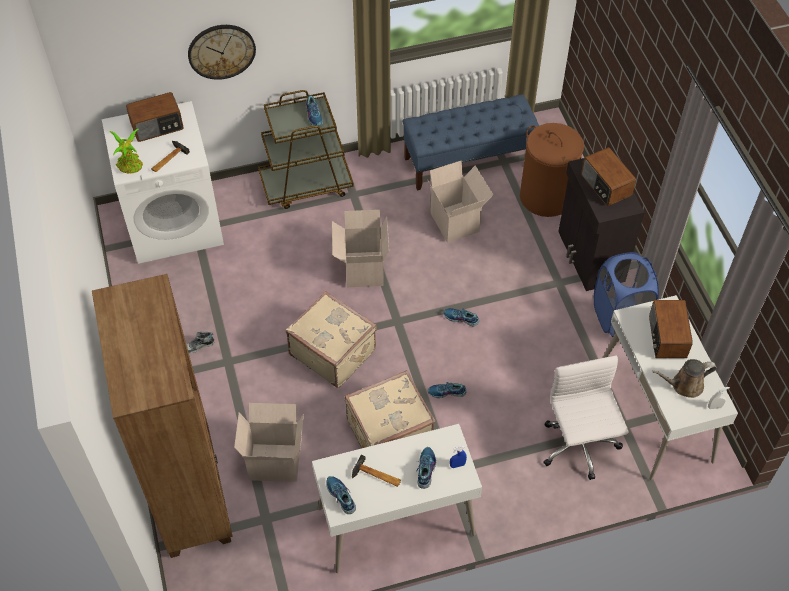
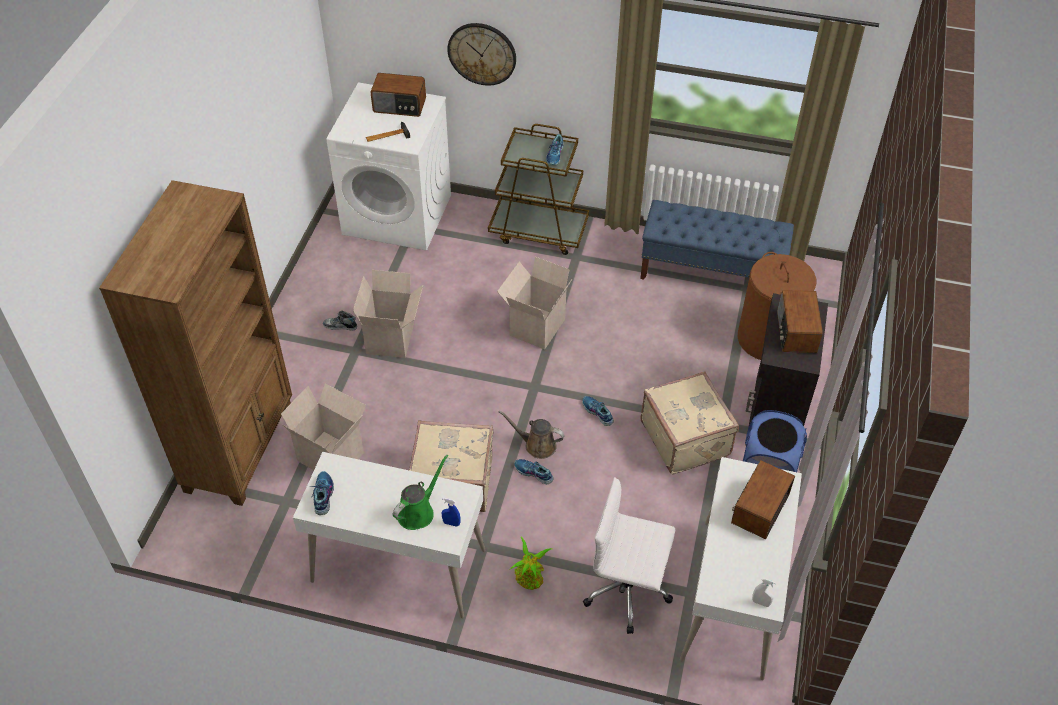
camera: 30 degrees right, 5 degrees down
potted plant [110,129,143,174] -> potted plant moved to [510,537,552,590]
beige suitcase [286,291,377,388] -> beige suitcase moved to [640,372,739,475]
hammer [352,455,401,487] -> none
shoe [416,447,436,489] -> green watering can [393,454,448,530]
cardboard box [427,161,494,243] -> cardboard box moved to [353,270,423,358]
white office chair [543,355,628,480] -> white office chair turned 90 degrees counterclockwise [583,477,675,634]
brown watering can [652,359,717,398] -> brown watering can moved to [499,410,565,459]

